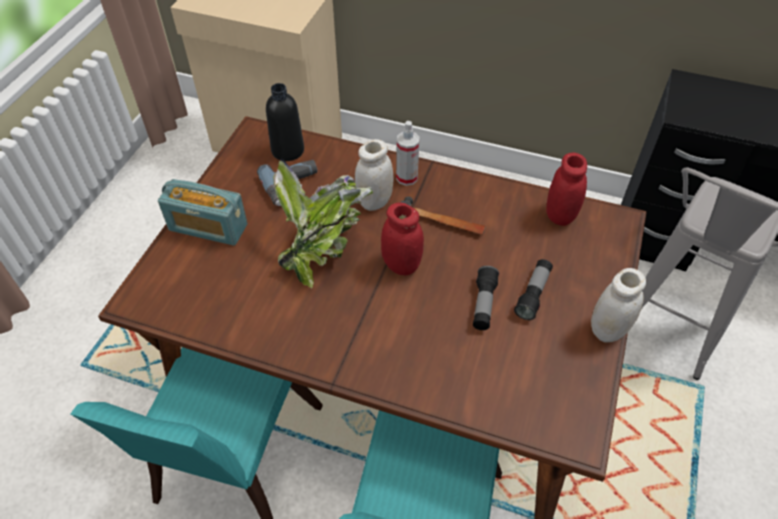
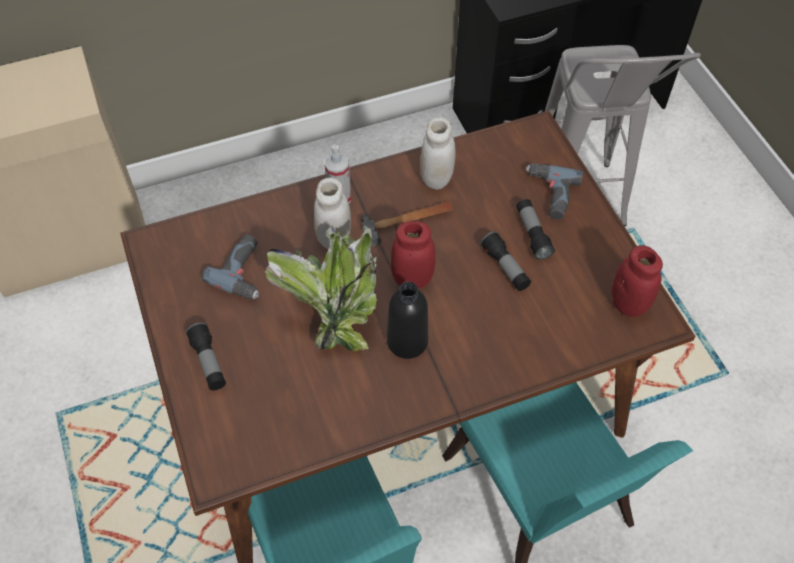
camera: 40 degrees left, 5 degrees up
radio [158,179,247,246] -> flashlight [186,322,226,390]
black bottle [266,83,304,161] -> black bottle moved to [387,282,428,359]
red jar [547,153,587,226] -> red jar moved to [612,245,663,317]
white jar [591,268,646,342] -> white jar moved to [420,117,456,190]
none -> power drill [526,163,584,220]

